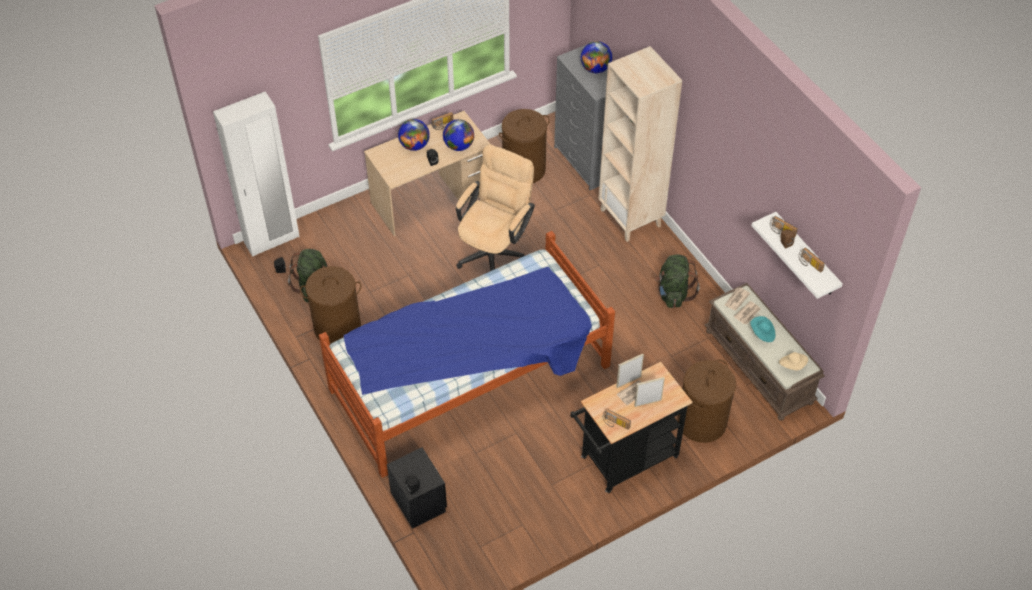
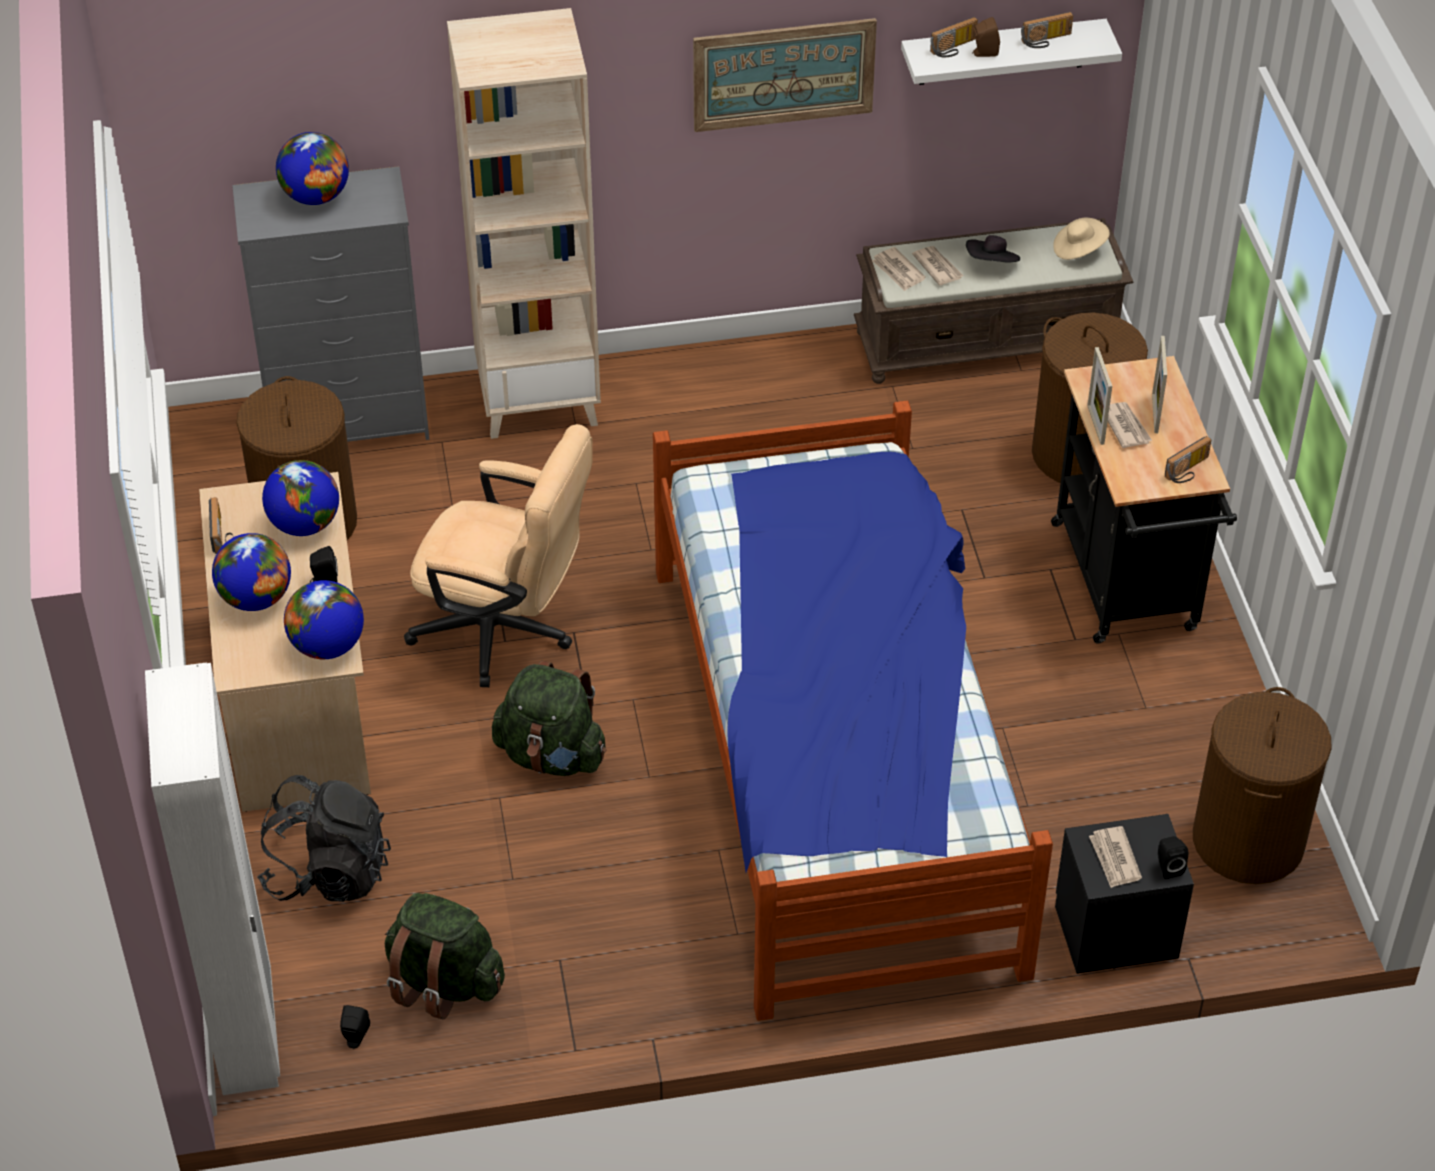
camera: 70 degrees left, 5 degrees down
brown laundry basket [300,266,361,344] -> brown laundry basket moved to [1193,687,1332,884]
beige office chair [456,144,535,271] -> beige office chair turned 150 degrees clockwise [404,424,593,687]
green backpack [655,255,700,308] -> green backpack moved to [492,661,606,776]
turquoise hat [750,316,775,342] -> black hat [966,235,1020,263]
none -> black backpack [257,775,391,902]
none -> globe [284,580,364,659]
none -> picture [693,18,877,132]
none -> newspaper [1089,826,1142,888]

